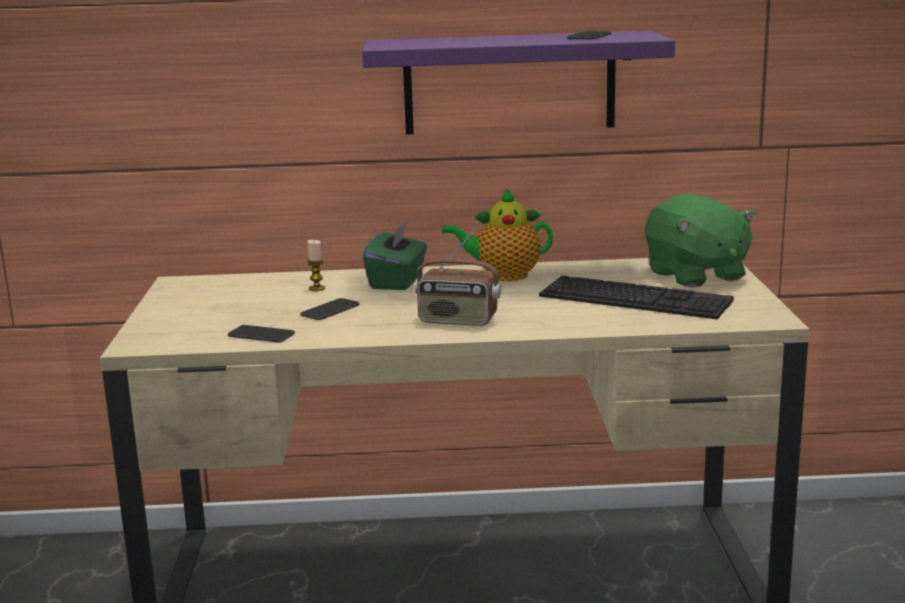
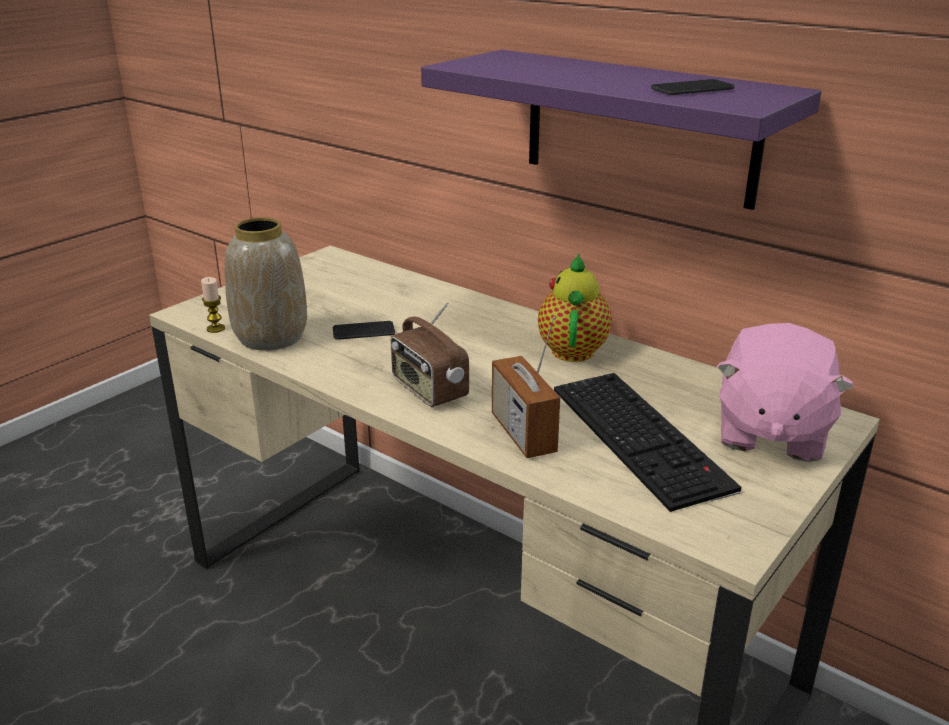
camera: 40 degrees right, 10 degrees up
phone [228,325,295,342] -> vase [225,217,307,351]
candle [307,240,326,291] -> candle moved to [201,277,225,333]
green tissue box [363,221,427,290] -> none
teapot [442,188,553,281] -> teapot turned 60 degrees clockwise [538,254,612,362]
green plush toy [645,194,756,288] -> pink plush toy [716,323,855,462]
none -> radio [492,316,560,458]

